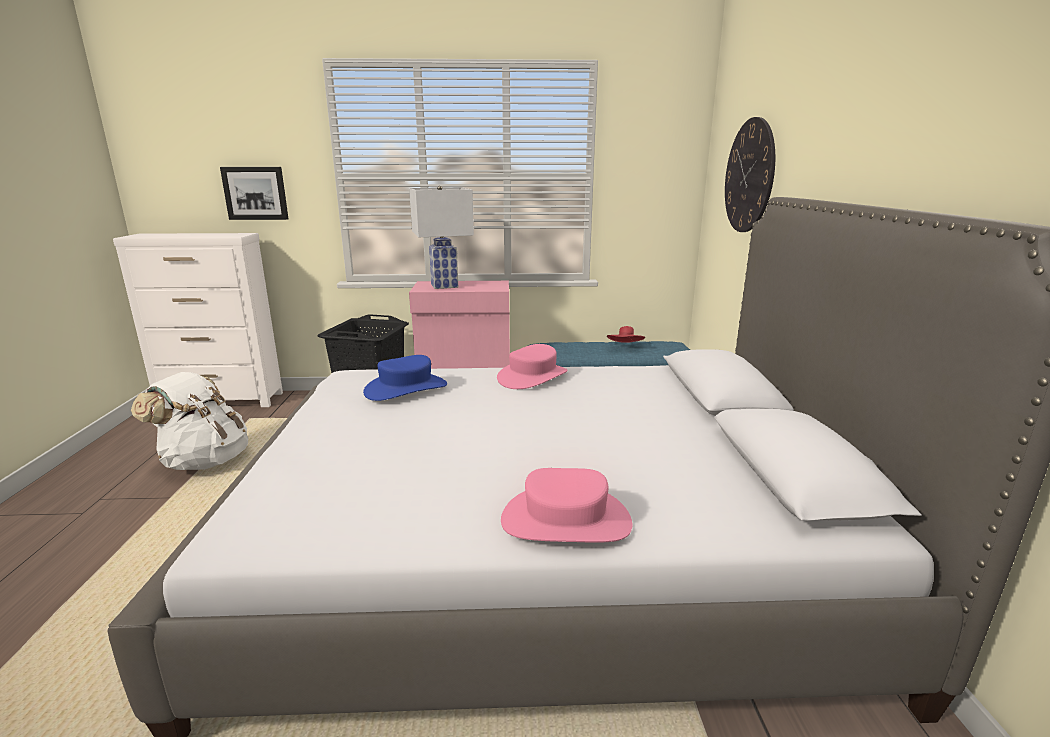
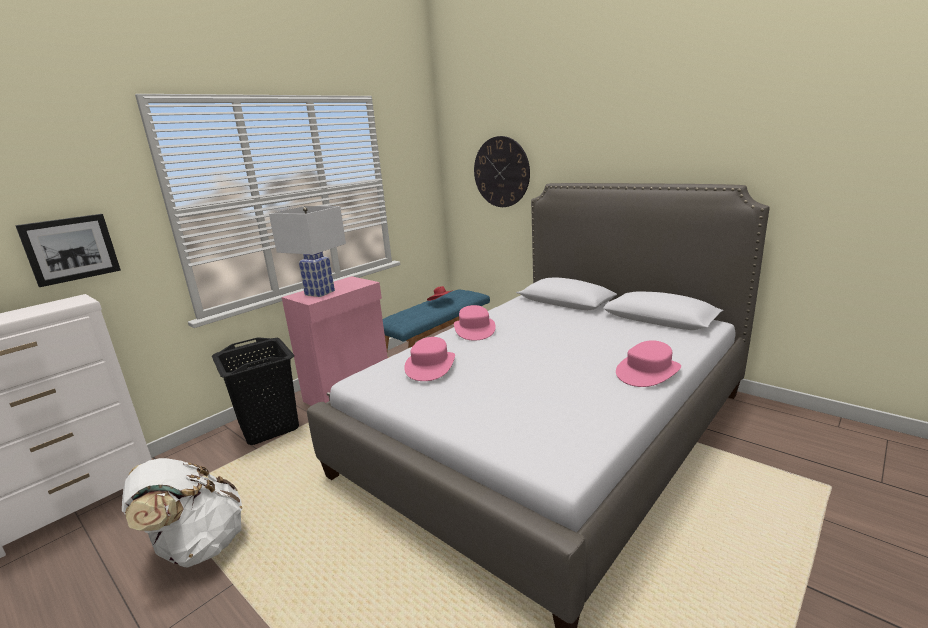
camera: 45 degrees left, 0 degrees up
blue hat [363,355,447,401] -> pink hat [404,337,455,381]

